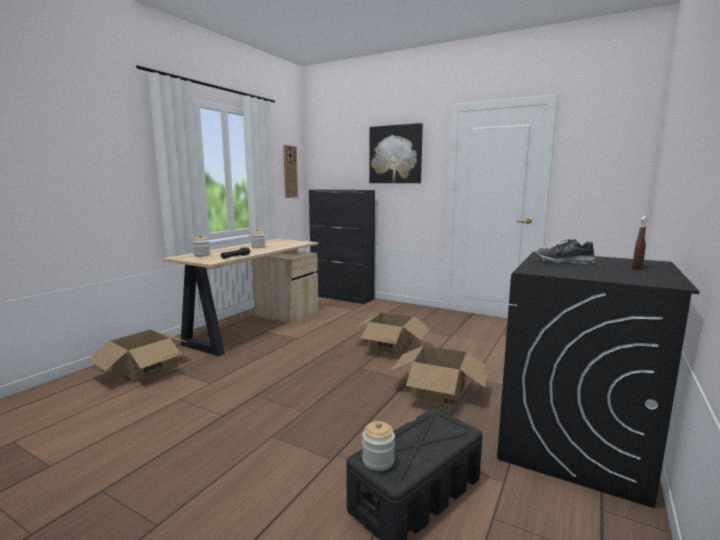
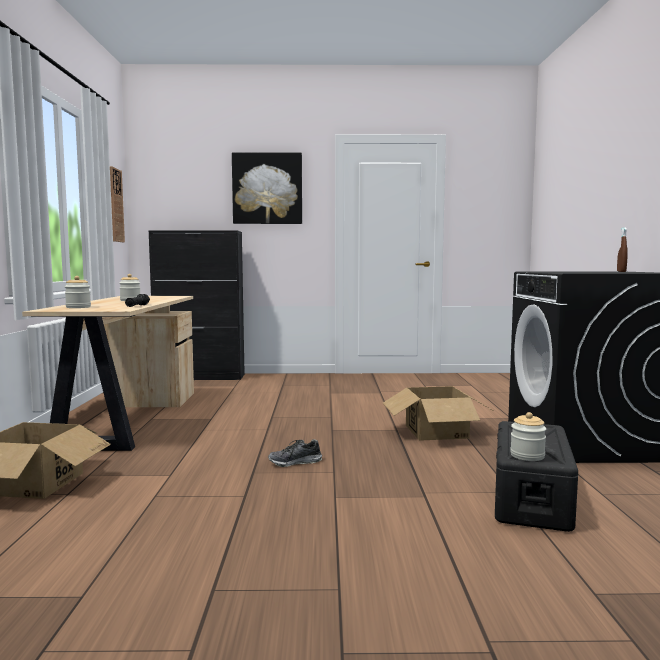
camera: 30 degrees left, 5 degrees down
cardboard box [352,312,431,356] -> none
shoe [537,239,596,264] -> shoe moved to [268,439,322,467]

